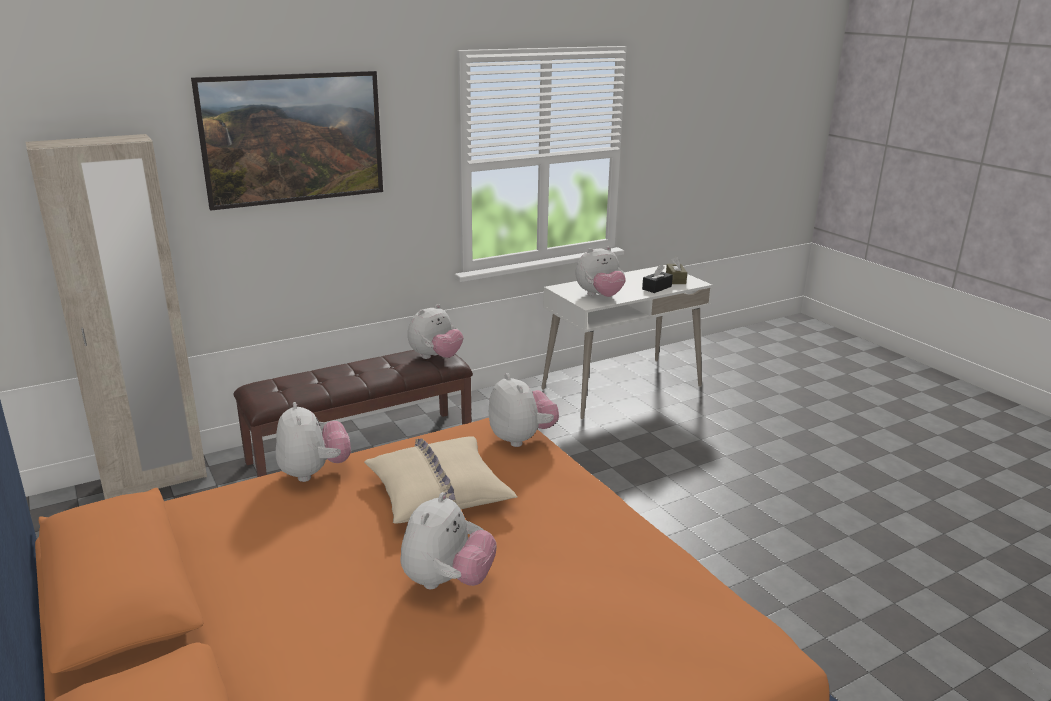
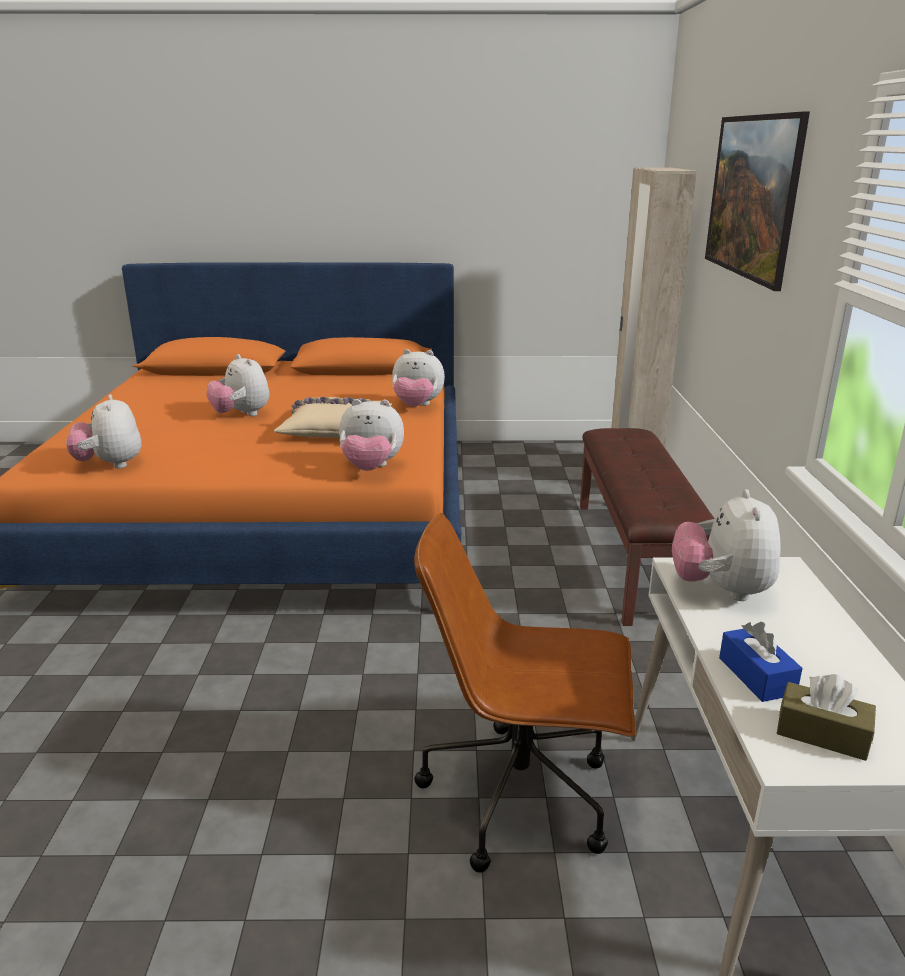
camera: 120 degrees right, 0 degrees up
plush toy [408,304,463,359] -> plush toy moved to [66,394,141,468]
black tissue box [642,264,673,293] -> blue tissue box [719,622,803,702]
none -> brown office chair [414,512,636,873]

